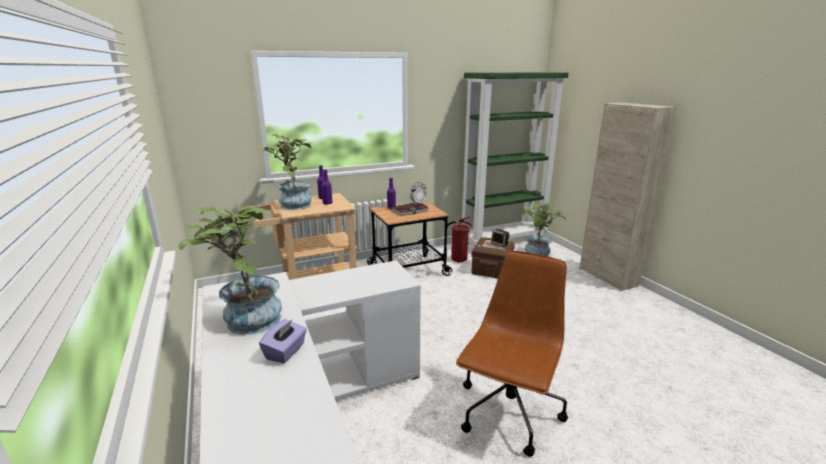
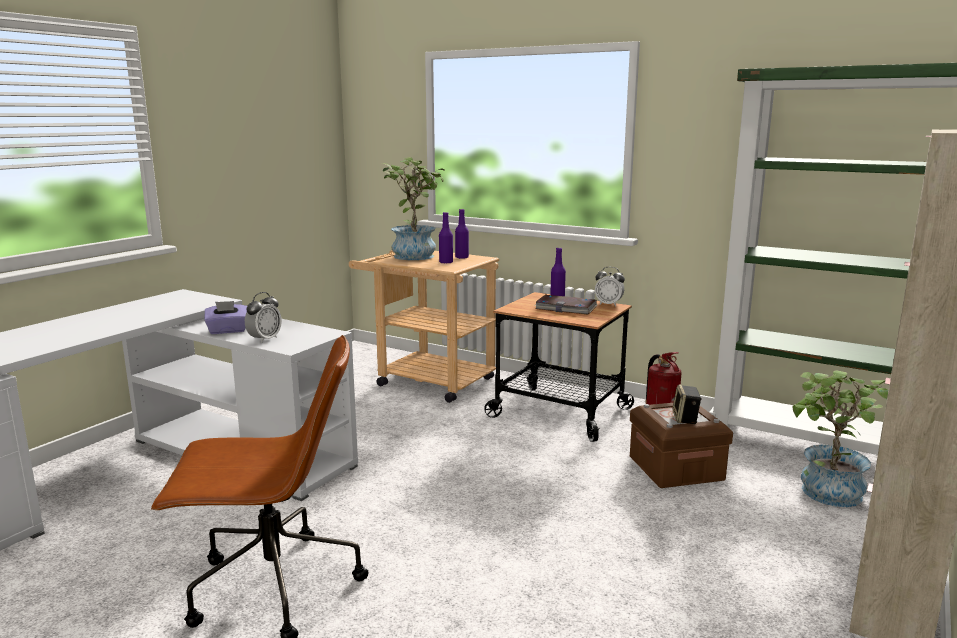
camera: 55 degrees right, 5 degrees down
potted plant [179,205,282,335] -> none
purple tissue box [259,319,307,363] -> purple tissue box moved to [204,301,247,334]
none -> alarm clock [245,292,282,343]

